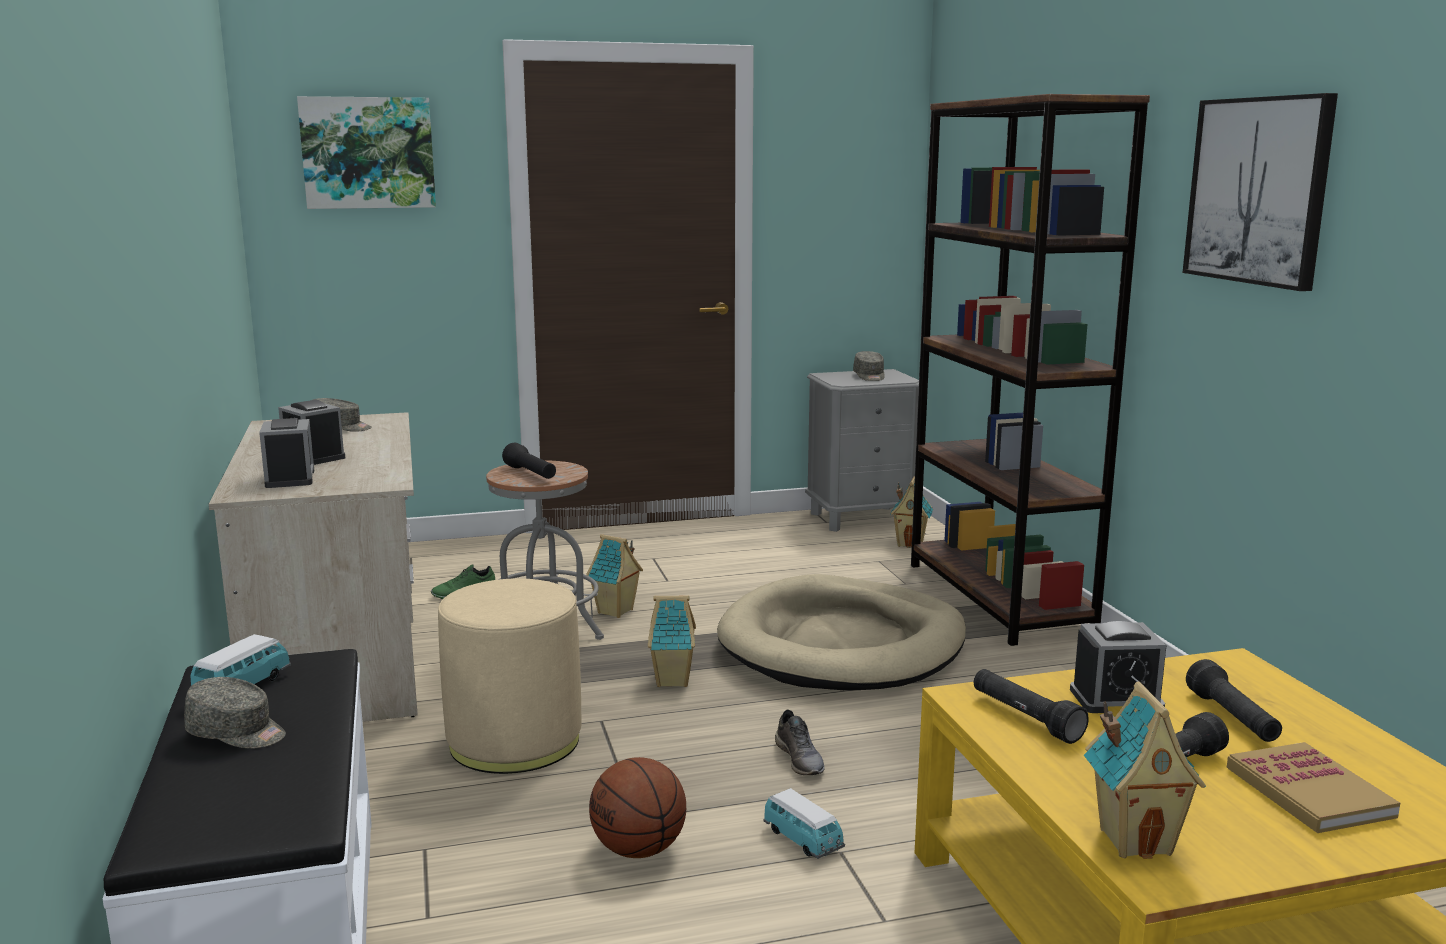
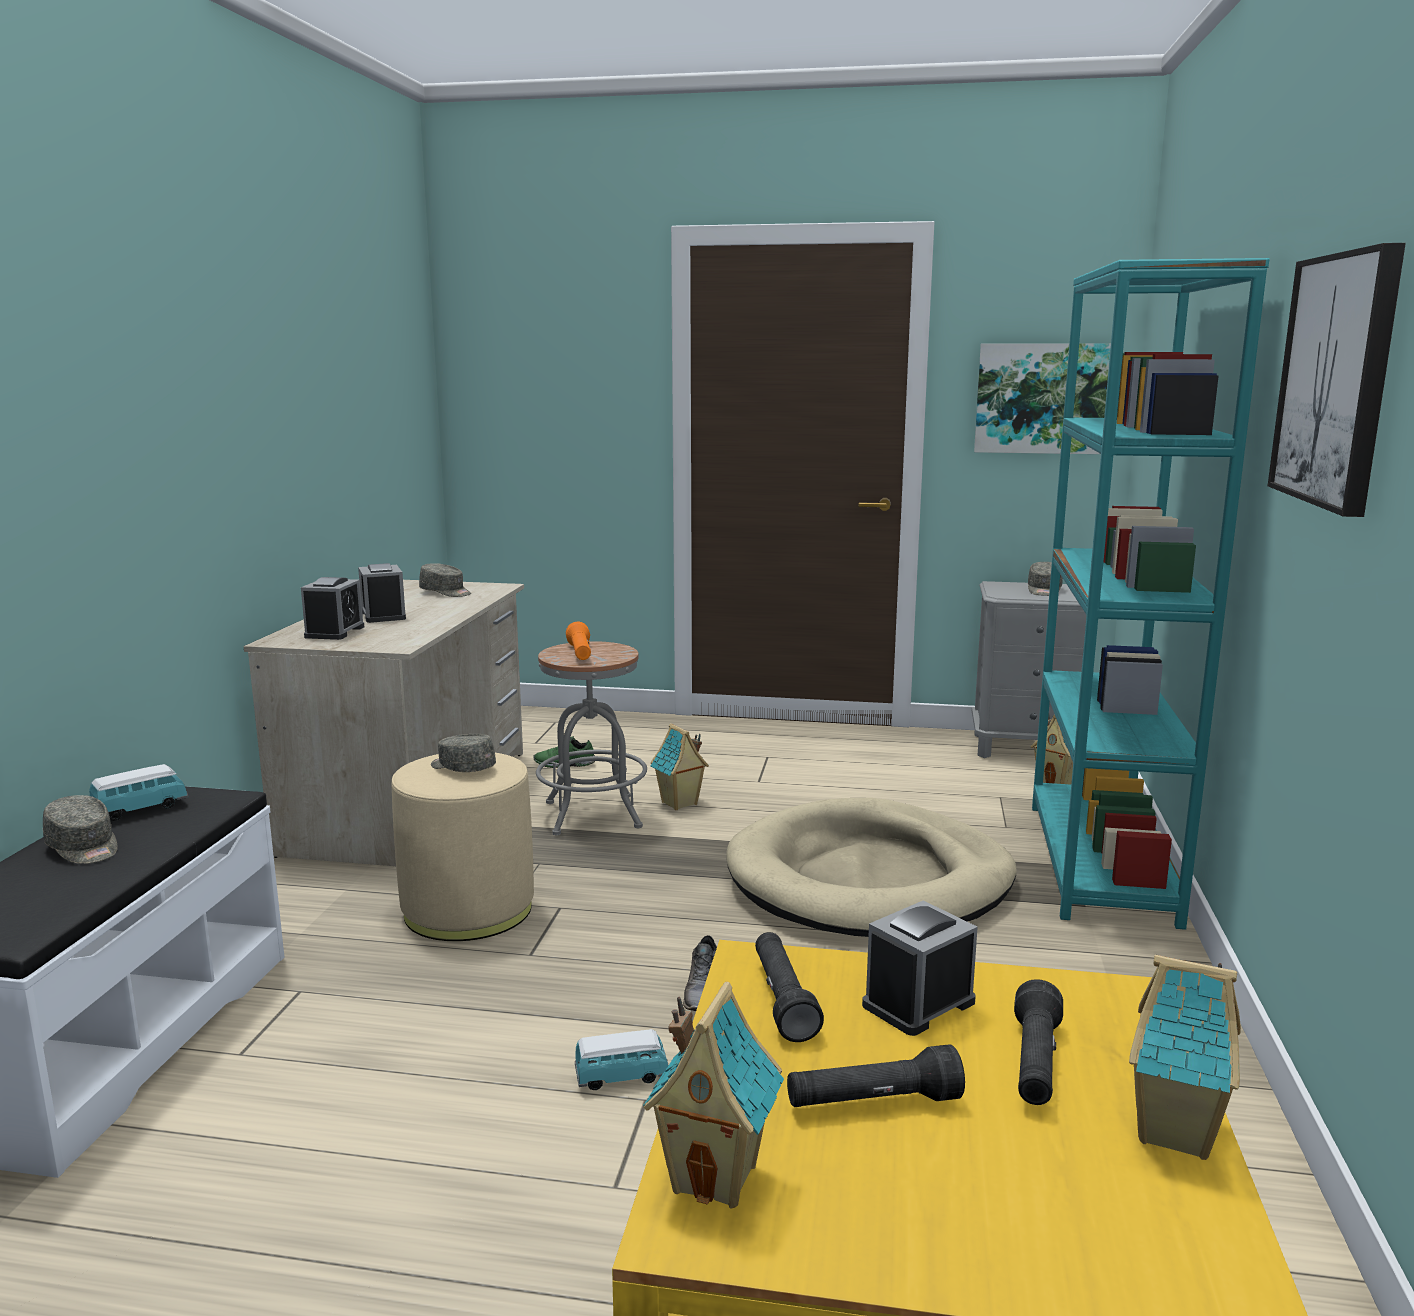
camera: 25 degrees right, 0 degrees up
picture [297,96,436,209] -> picture moved to [974,343,1111,454]
black flashlight [502,443,556,479] -> orange flashlight [566,622,591,660]
basketball [589,757,686,858] -> none
toy house [648,596,696,687] -> toy house moved to [1129,955,1241,1160]
toy car [763,788,845,859] -> toy car turned 90 degrees counterclockwise [575,1029,669,1090]
brown bookcase [911,94,1150,646] -> turquoise bookcase [1032,258,1270,930]
alarm clock [1070,621,1166,713] -> alarm clock turned 120 degrees clockwise [862,901,978,1036]
book [1227,742,1400,833] -> none
none -> grey cap [431,734,496,772]

